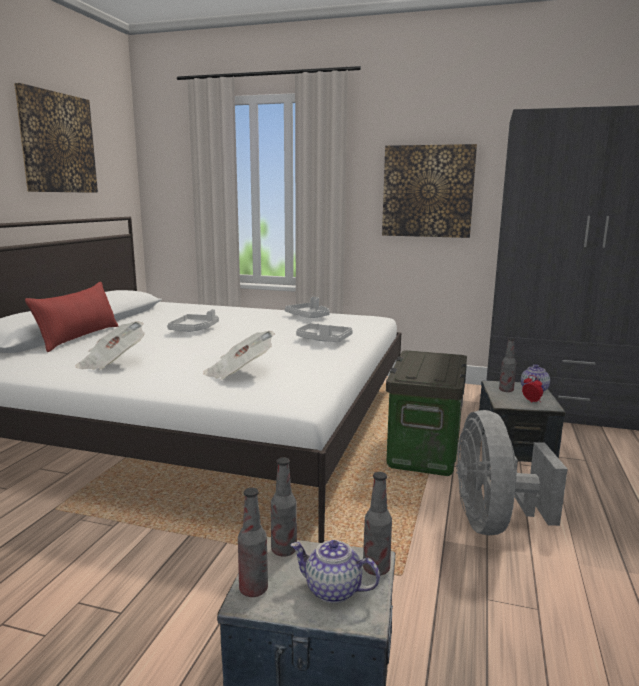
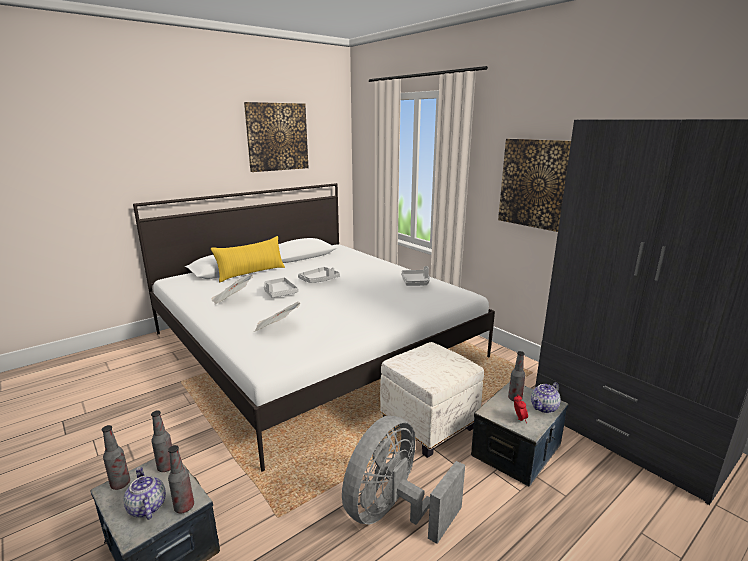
camera: 35 degrees right, 5 degrees up
red pillow [25,282,118,352] -> yellow pillow [211,236,285,282]
grey tray [296,323,353,342] -> grey tray moved to [264,278,298,298]
storage box [386,350,467,476] -> white ottoman [380,342,484,458]

